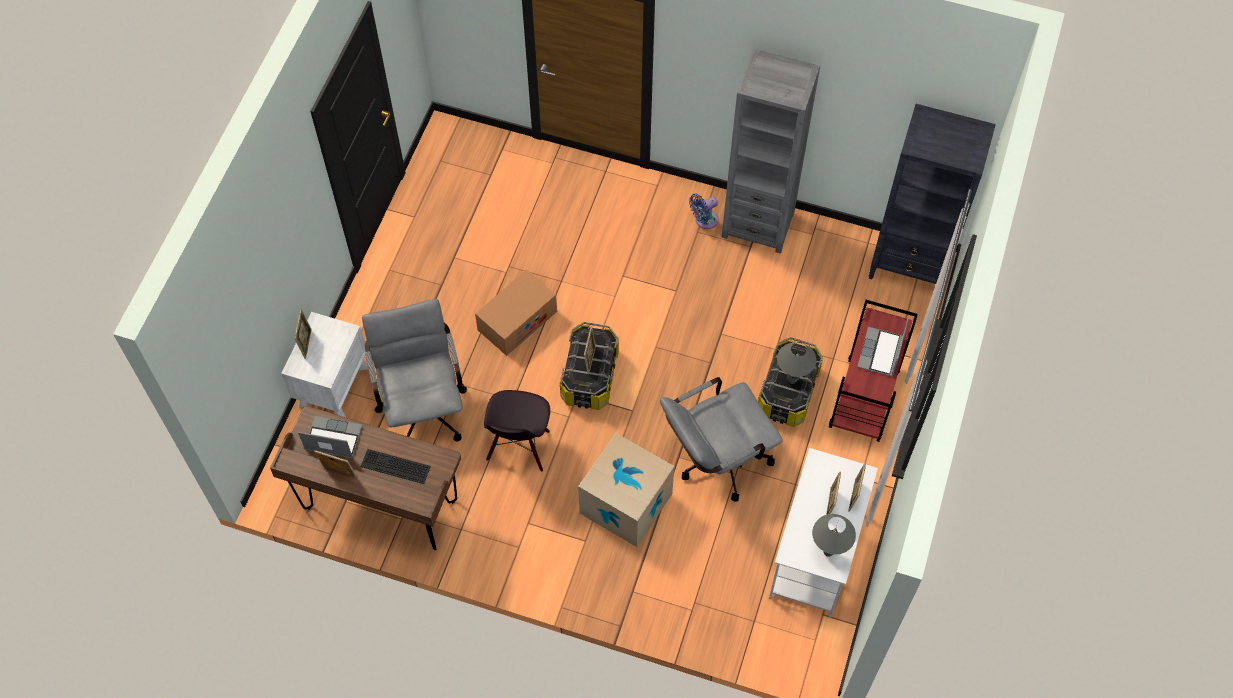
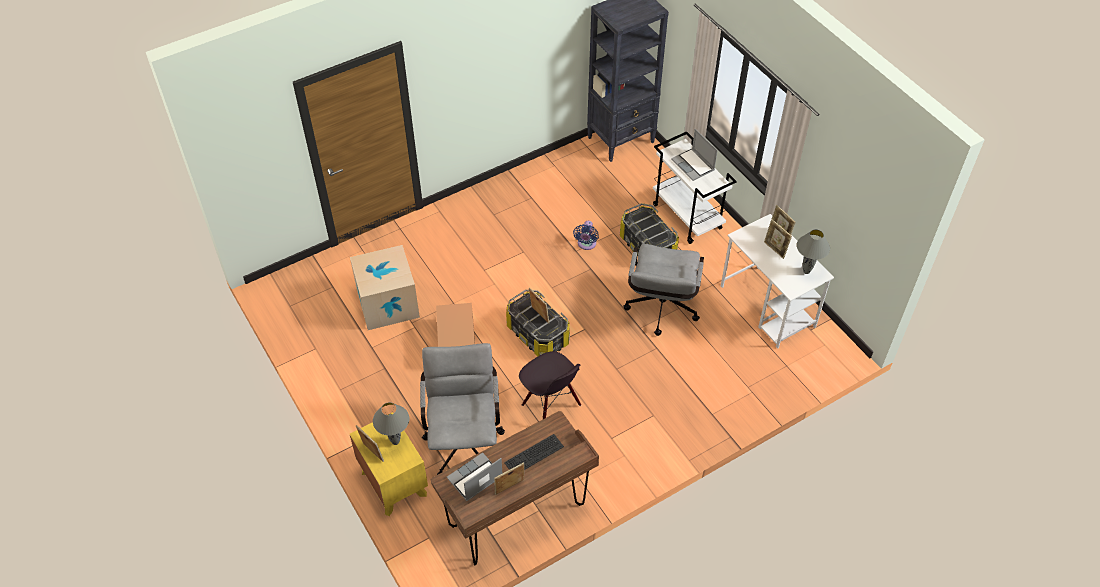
camera: 50 degrees left, 10 degrees down
white nightstand [281,312,368,417] -> yellow nightstand [350,412,428,516]
grey office chair [362,299,467,441] -> grey office chair turned 60 degrees clockwise [420,343,505,475]
cardboard box [578,433,674,547] -> cardboard box moved to [350,245,420,330]
blue fan [689,194,719,229] -> blue fan moved to [573,221,599,250]
grey bookcase [722,49,820,254] -> none
grey table lamp [777,342,816,384] -> grey table lamp moved to [373,402,409,445]
red cart [829,300,918,442] -> white cart [653,131,737,244]

